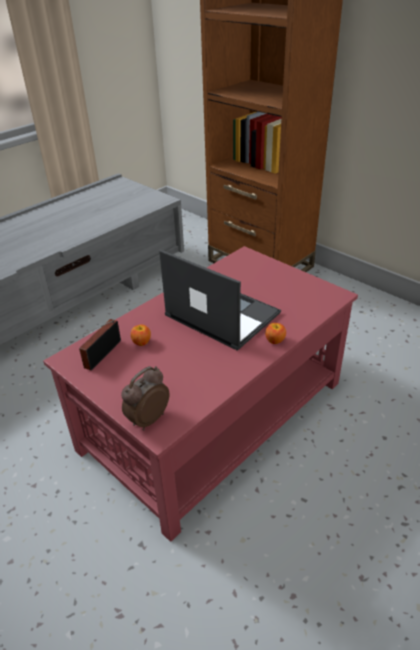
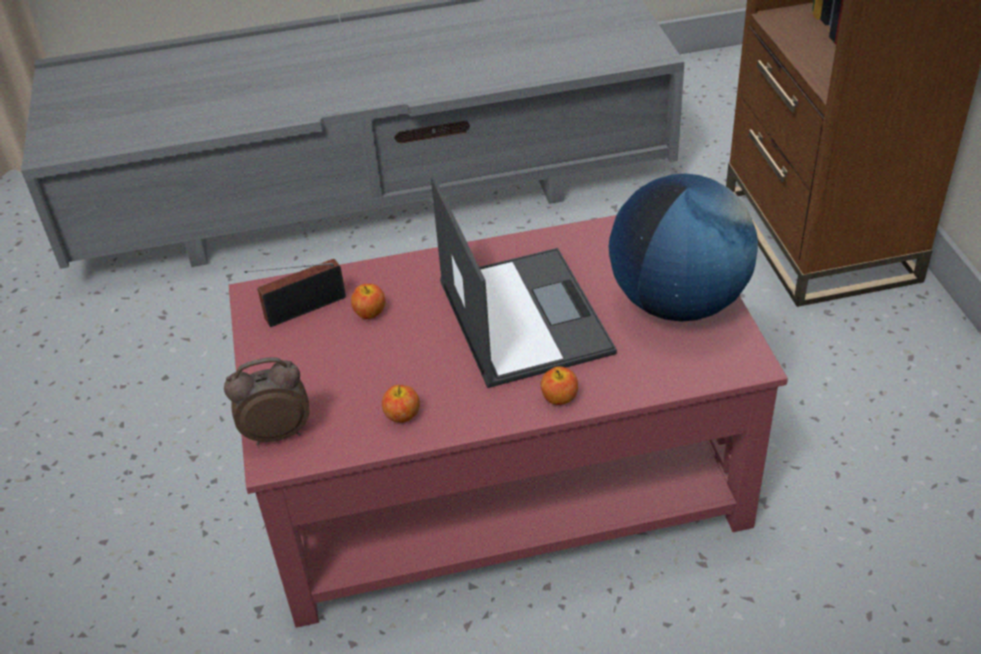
camera: 35 degrees right, 5 degrees up
none -> apple [382,385,420,423]
none -> globe [609,174,758,322]

